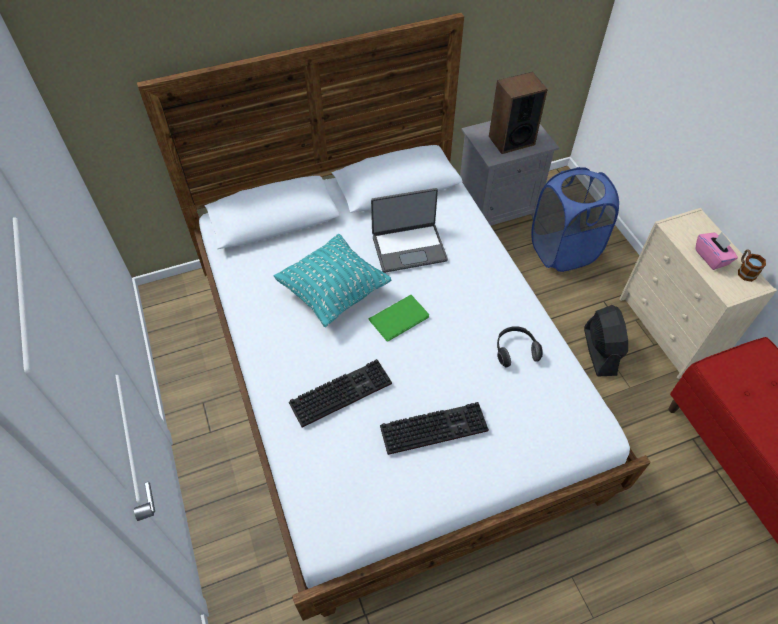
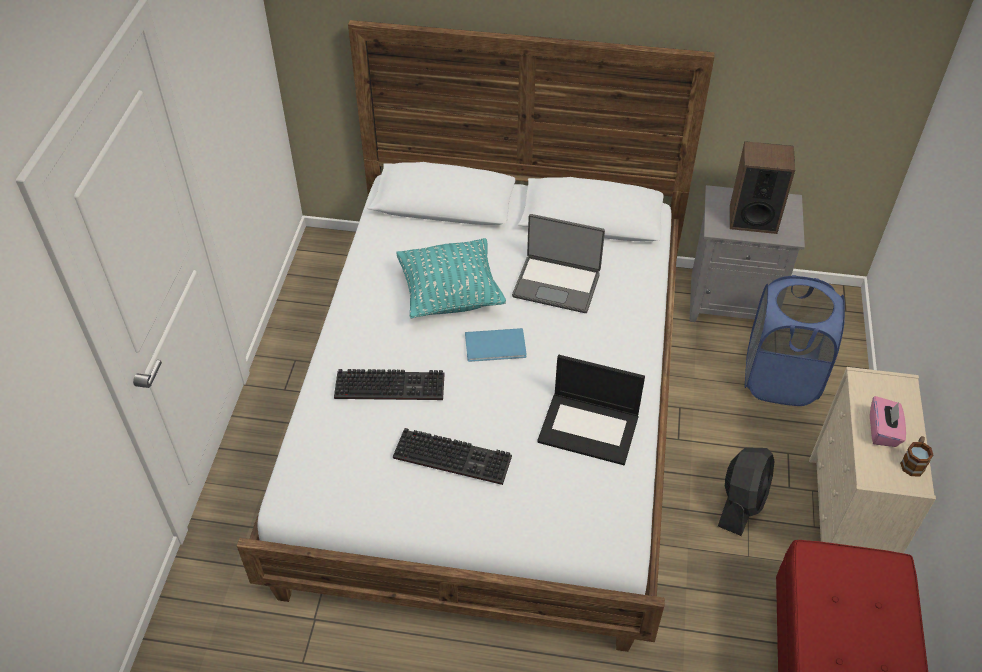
camera: 30 degrees right, 5 degrees down
green book [369,295,429,342] -> blue book [465,328,527,362]
headphones [497,326,543,367] -> laptop [537,355,645,465]

